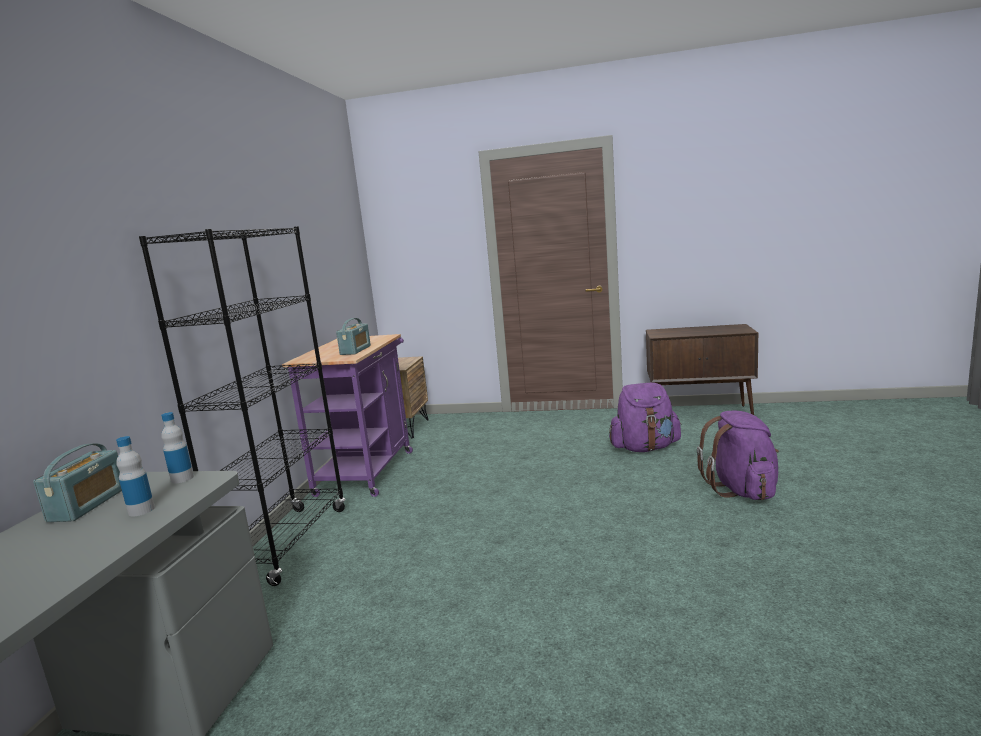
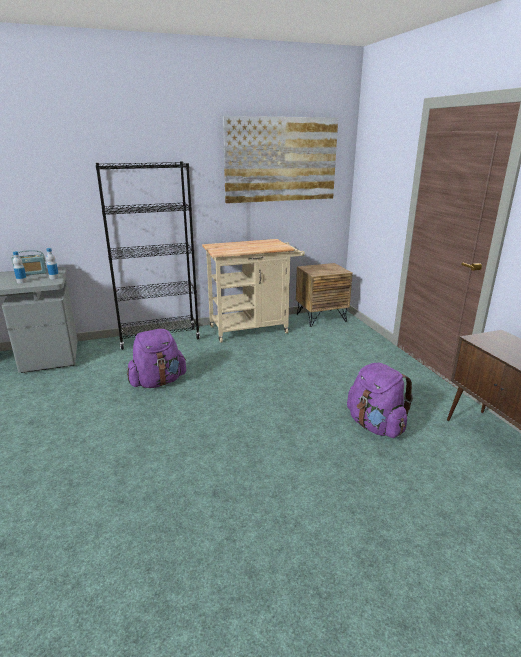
camera: 60 degrees right, 10 degrees up
purple cart [282,334,413,497] -> beige cart [202,239,305,343]
radio [336,318,371,355] -> none
purple backpack [697,410,779,500] -> purple backpack moved to [127,329,187,388]
none -> picture [223,116,338,204]

